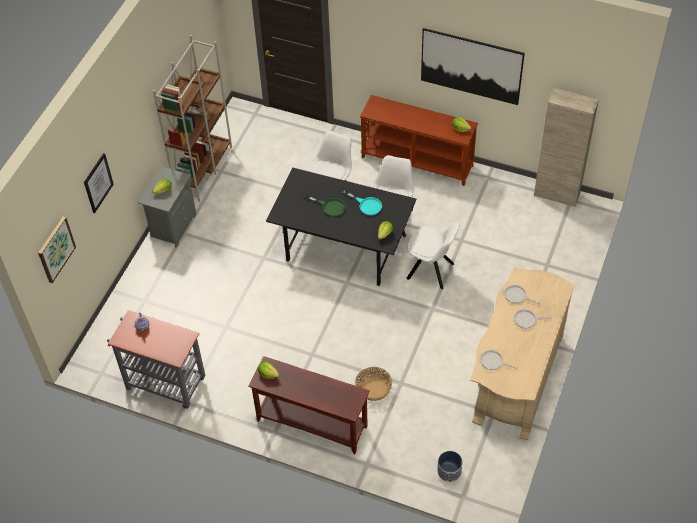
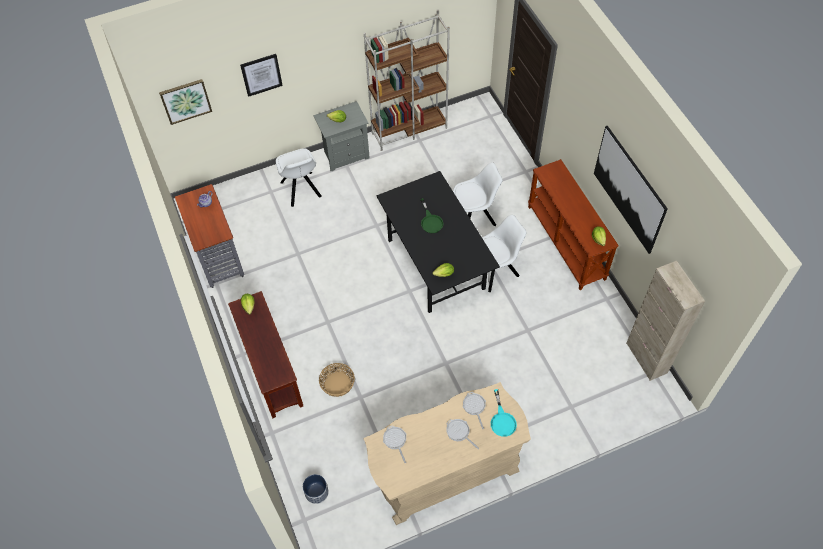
camera: 45 degrees right, 5 degrees up
turquoise frying pan [343,190,382,215] -> turquoise frying pan moved to [491,389,517,437]
white chair [407,222,460,289] -> white chair moved to [276,149,321,207]

